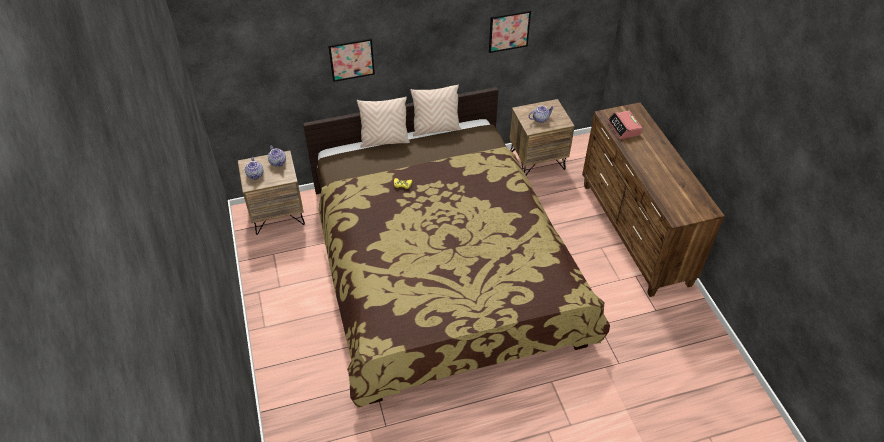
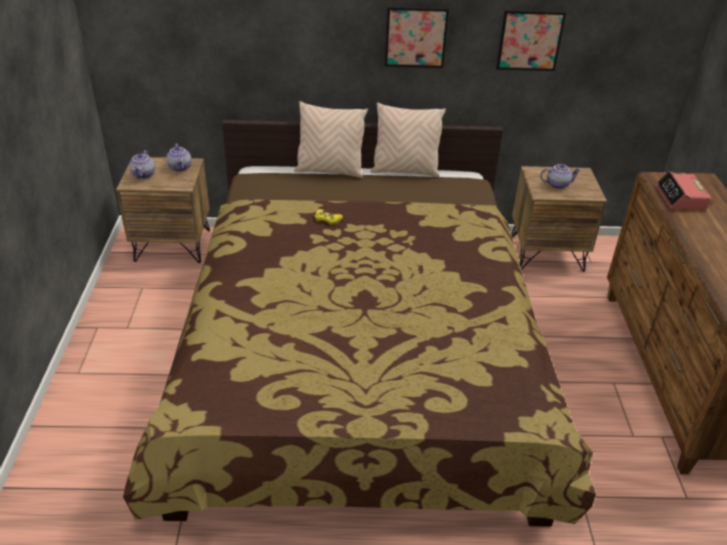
camera: 15 degrees right, 10 degrees down
picture [328,38,375,82] -> picture moved to [385,7,449,68]

